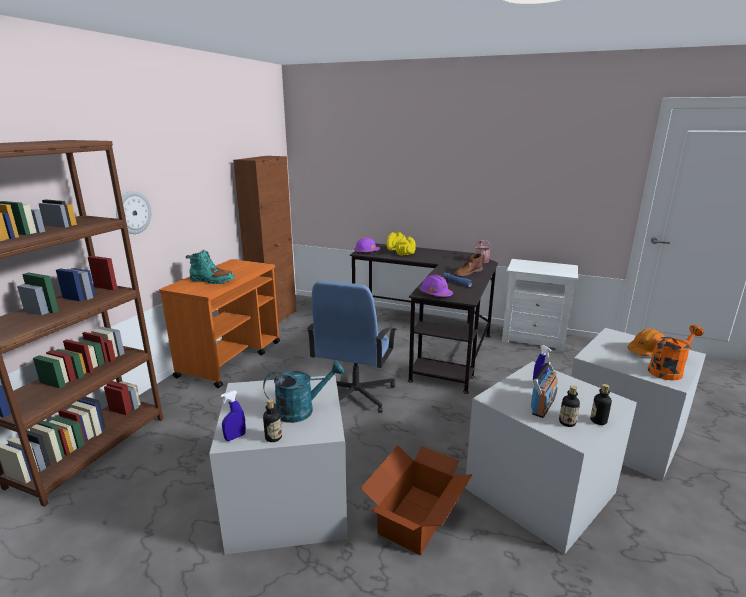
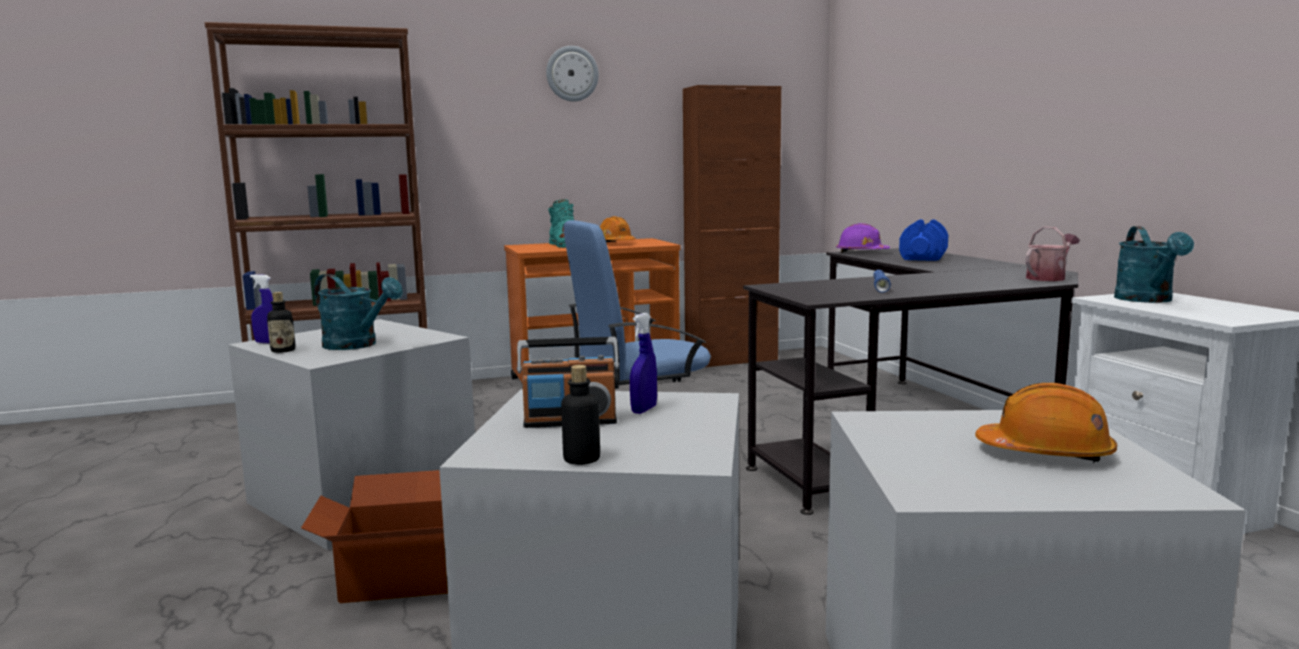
camera: 50 degrees right, 10 degrees down
wall clock [116,191,151,234] -> wall clock moved to [546,46,599,102]
yellow dumbbell [387,232,416,256] -> blue dumbbell [899,219,948,261]
purple hard hat [420,275,453,297] -> none
brown boot [454,254,483,277] -> none
bottle [559,385,580,427] -> none
orange watering can [648,325,704,381] -> none
none -> orange hard hat [600,216,636,242]
none -> turquoise watering can [1114,226,1194,303]

